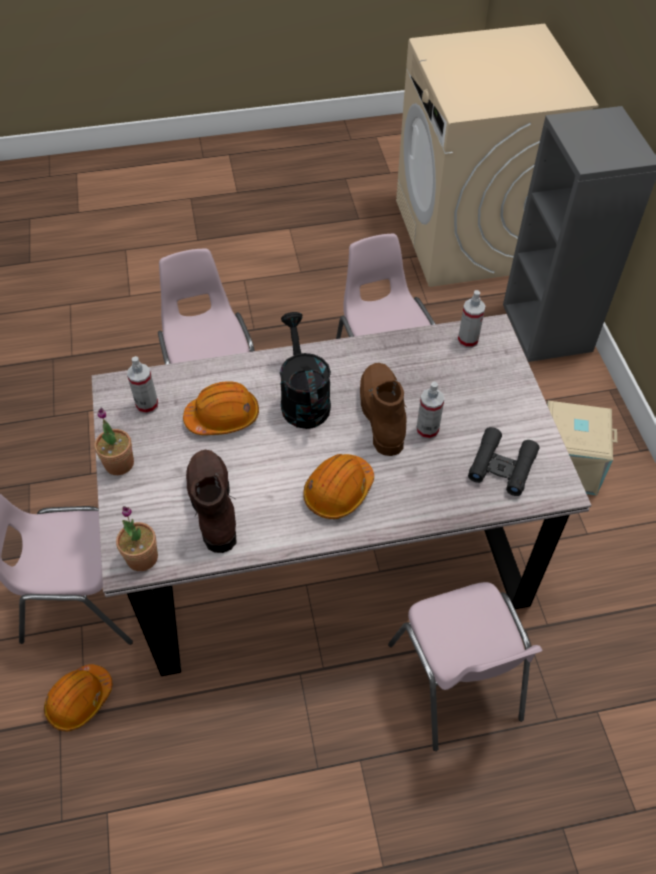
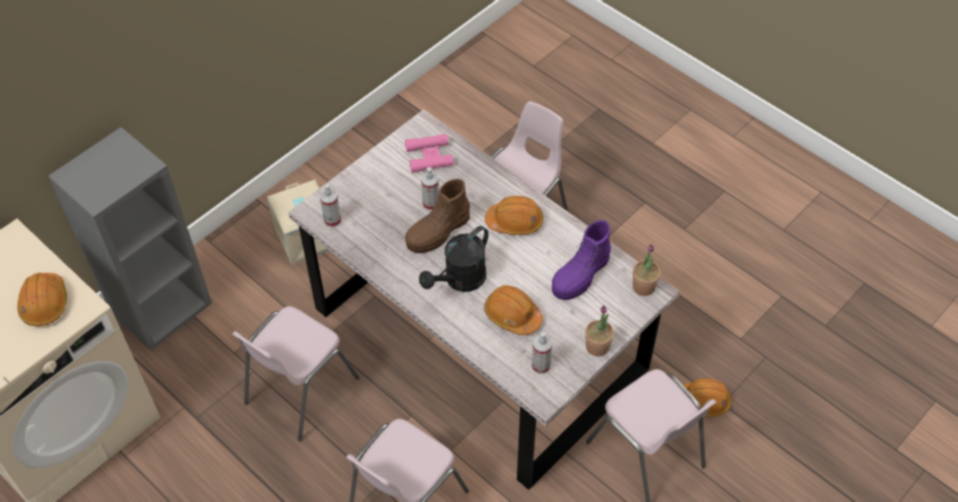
camera: 125 degrees left, 0 degrees up
brown boot [186,450,237,553] -> purple boot [552,220,611,300]
black binoculars [468,427,540,496] -> pink binoculars [405,134,453,173]
none -> orange hard hat [17,273,67,326]

